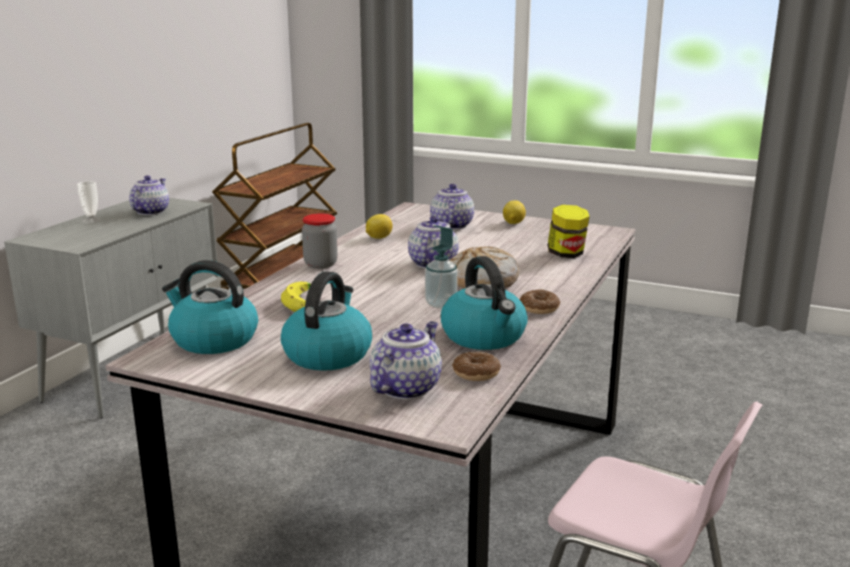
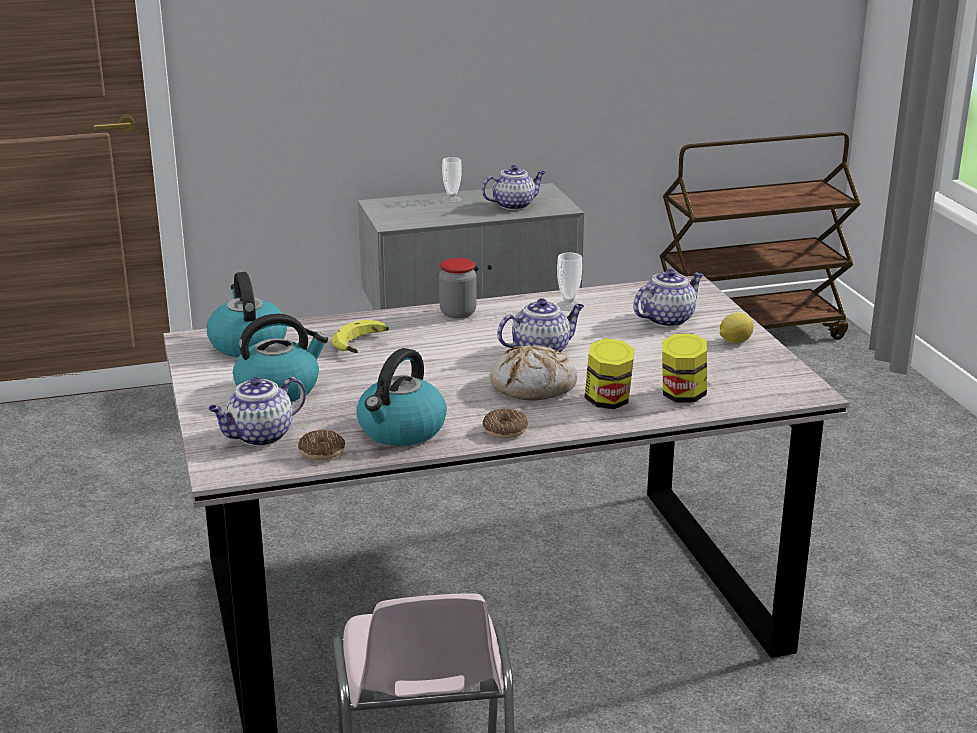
camera: 50 degrees right, 5 degrees up
lemon [366,214,393,239] -> cup [556,252,582,311]
teapot [370,321,442,400] -> teapot turned 150 degrees clockwise [208,377,306,446]
soap dispenser [425,225,458,309] -> none
none -> jar [584,338,635,409]

